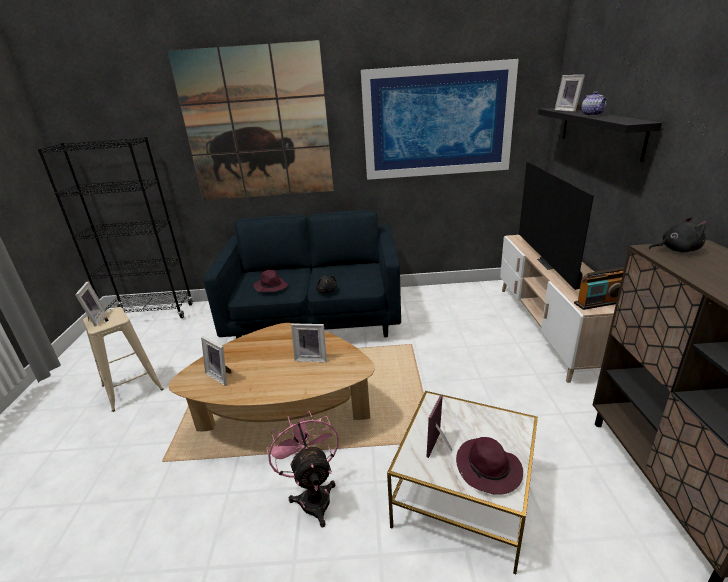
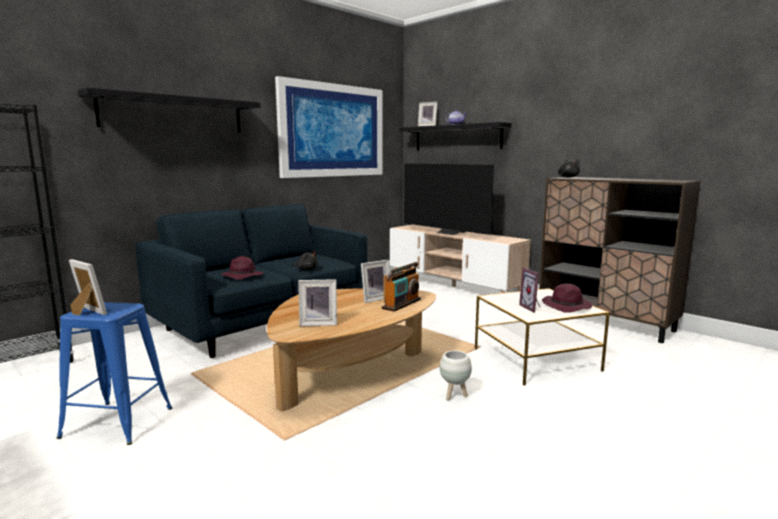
camera: 45 degrees left, 15 degrees down
beige stool [83,307,164,412] -> blue stool [57,302,172,445]
picture [168,40,334,200] -> black shelf [78,87,261,132]
pink fan [266,411,339,527] -> white planter [440,351,472,400]
radio [574,267,624,310] -> radio moved to [382,262,421,312]

